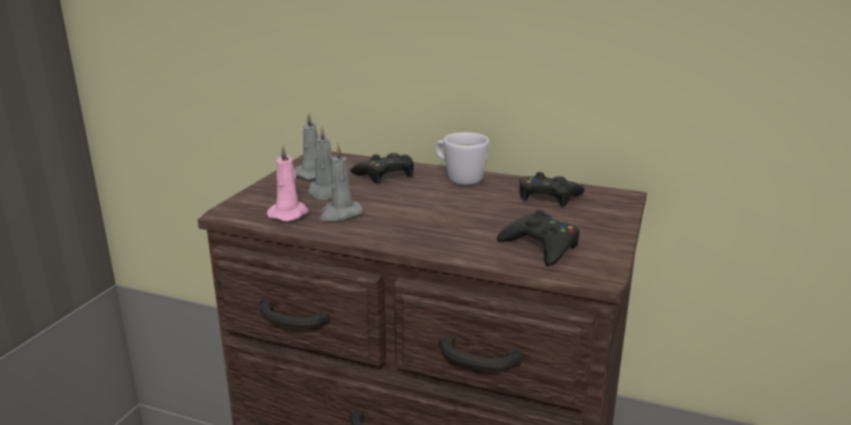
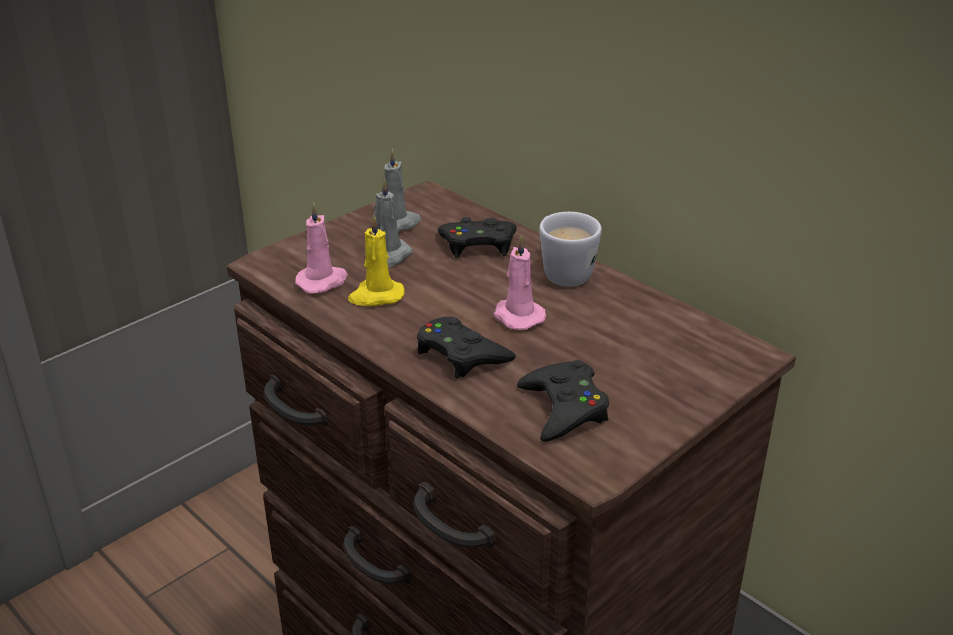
camera: 25 degrees right, 10 degrees up
grey candle [320,143,363,222] -> yellow candle [348,214,404,306]
black game controller [519,172,585,206] -> black game controller moved to [417,317,516,378]
none -> pink candle [494,235,546,330]

